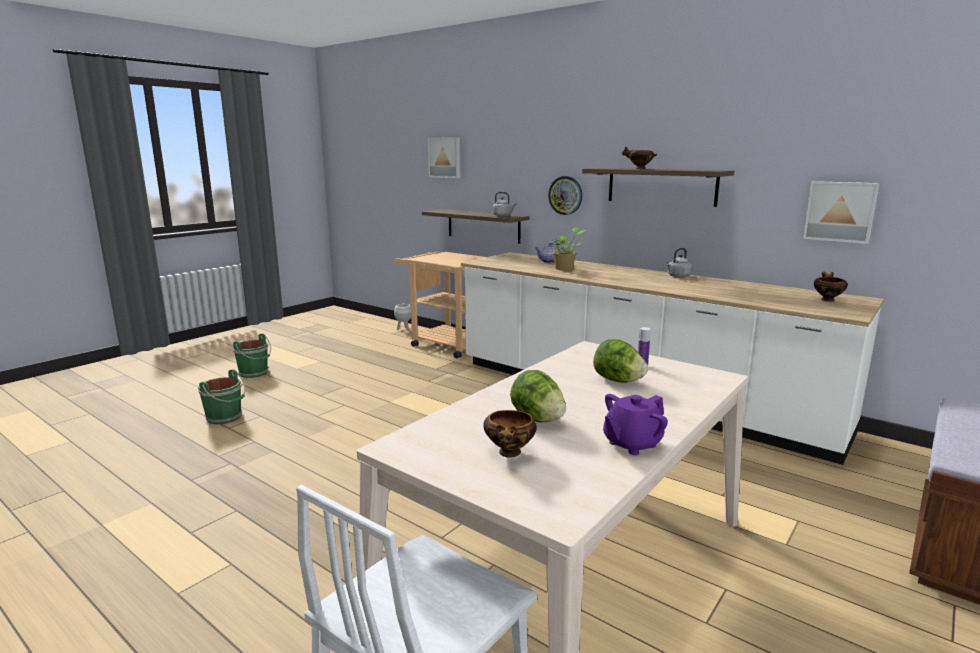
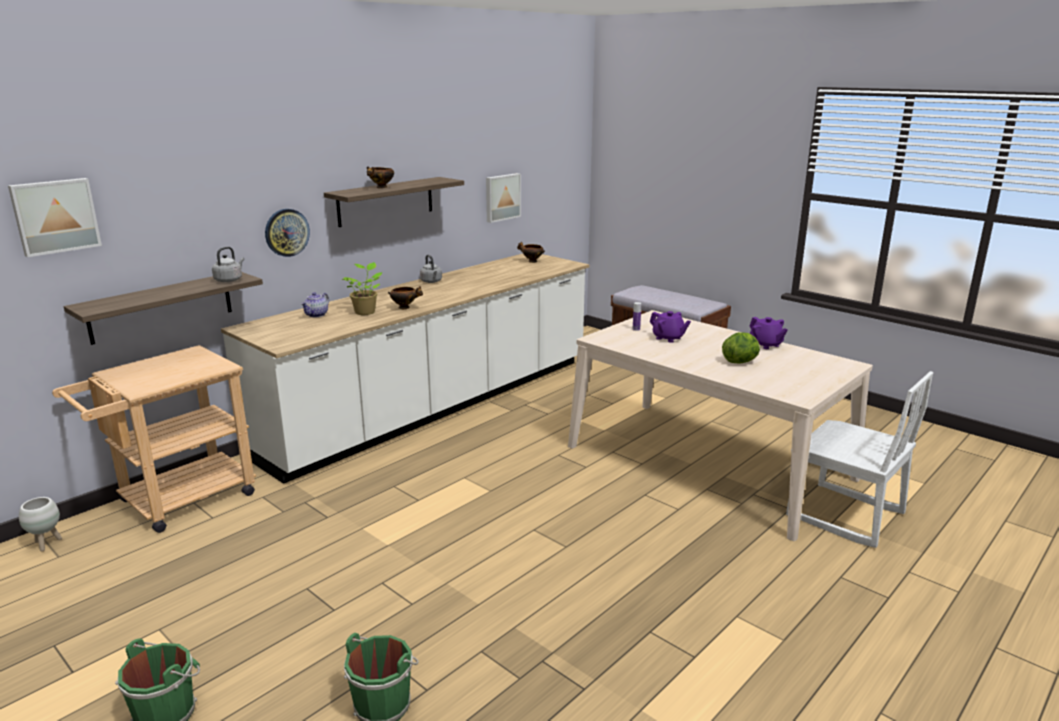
camera: 85 degrees left, 5 degrees up
bowl [483,410,537,457] -> bowl moved to [388,286,423,309]
lettuce [593,339,648,383] -> purple teapot [650,311,691,343]

